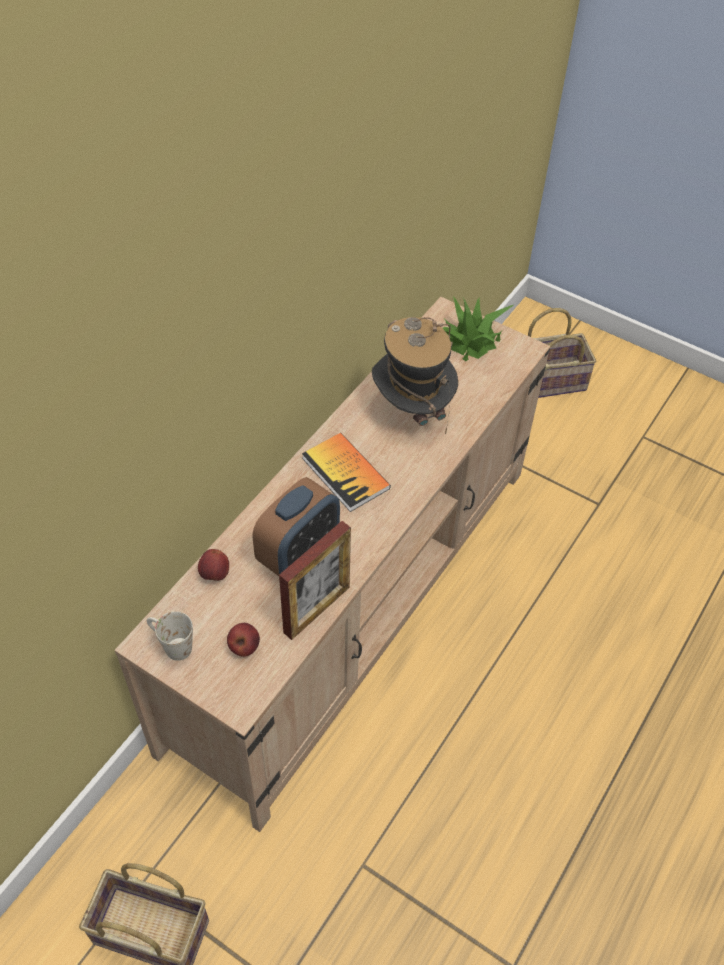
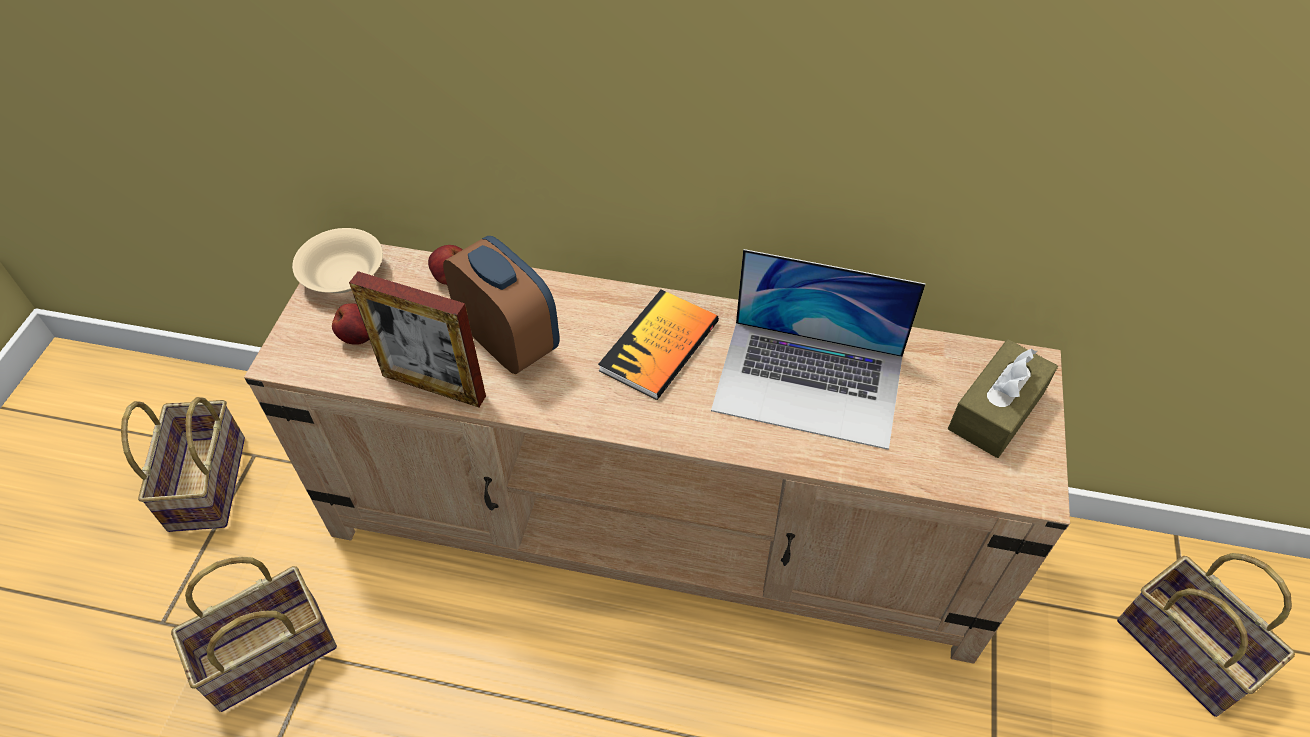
camera: 70 degrees right, 0 degrees up
white mug [147,611,193,661] -> beige bowl [292,228,383,293]
alarm clock [253,477,340,576] -> alarm clock turned 150 degrees counterclockwise [443,236,560,374]
hat [372,317,458,434] -> laptop [711,249,926,450]
potted plant [443,296,513,362] -> brown tissue box [948,339,1058,458]
none -> basket [171,557,337,712]

